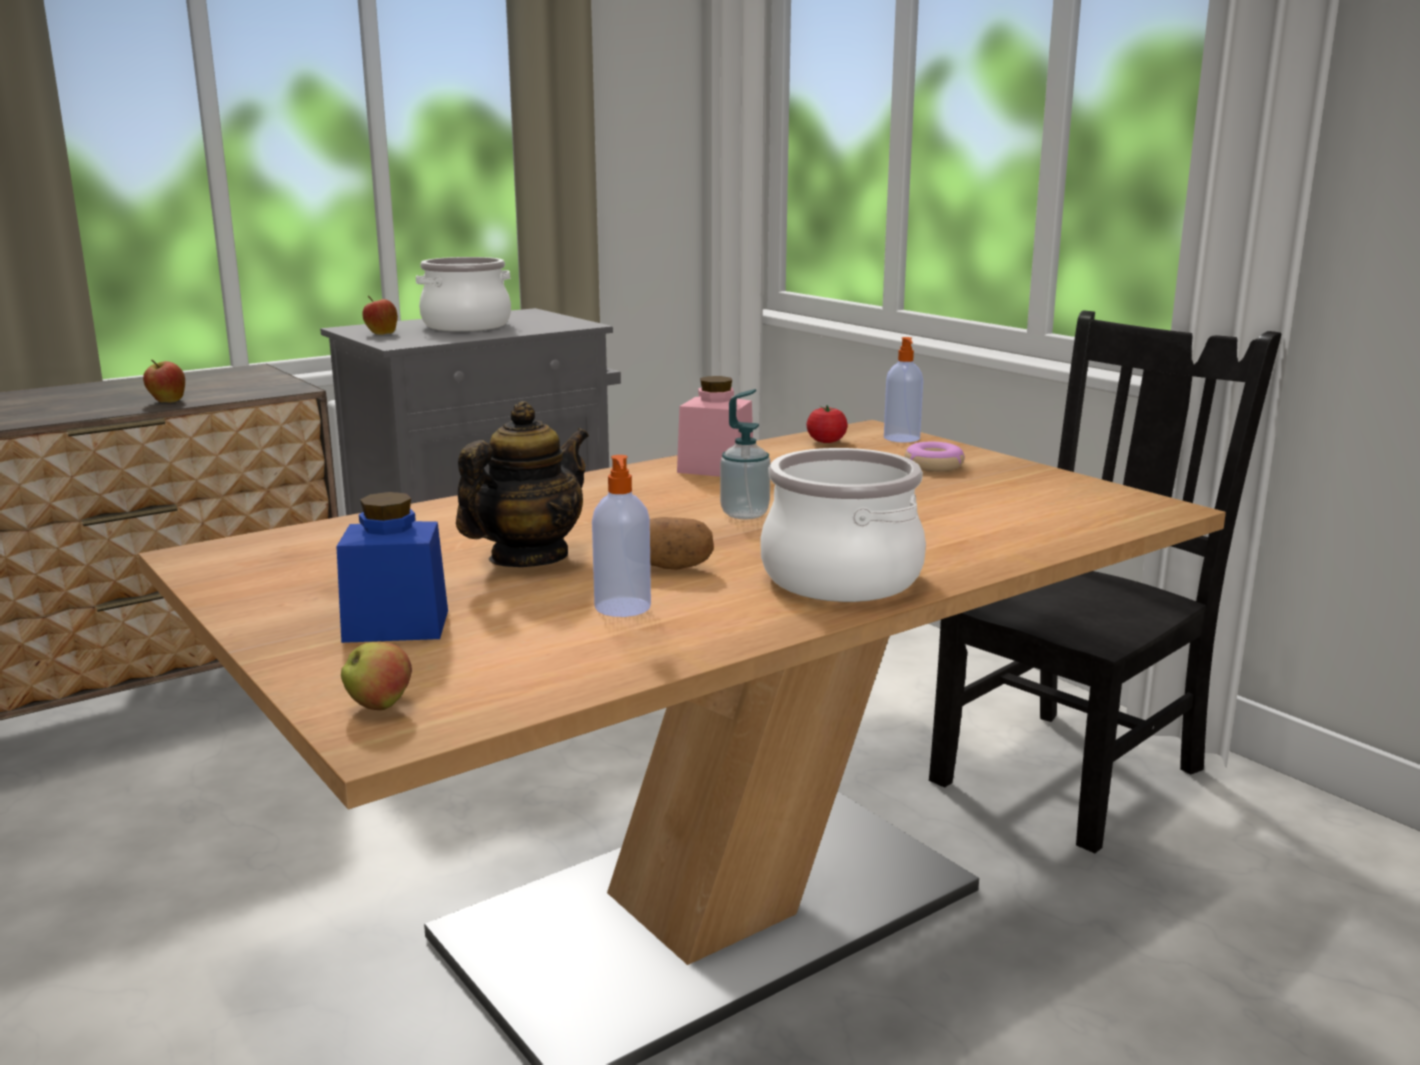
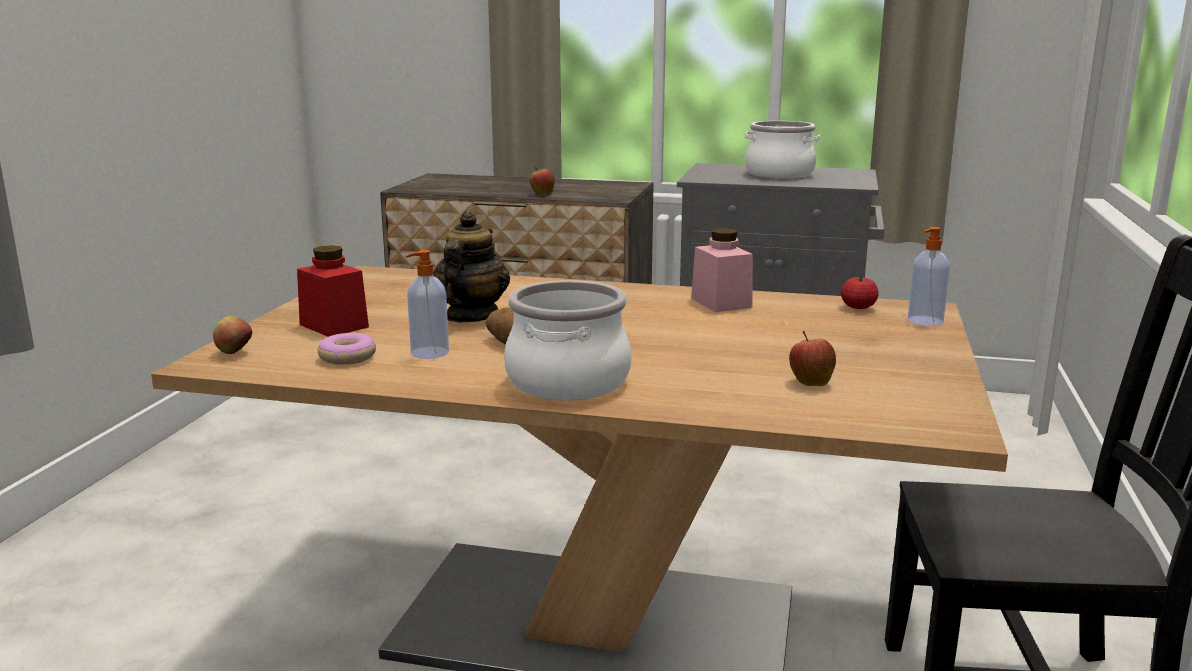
camera: 50 degrees right, 0 degrees up
blue jar [336,492,448,643] -> red jar [297,245,369,337]
apple [362,295,398,335] -> apple moved to [789,331,836,386]
teapot [456,401,589,567] -> teapot turned 75 degrees counterclockwise [434,211,510,322]
soap dispenser [720,389,771,519] -> none
donut [905,442,965,472] -> donut moved to [317,333,376,365]

